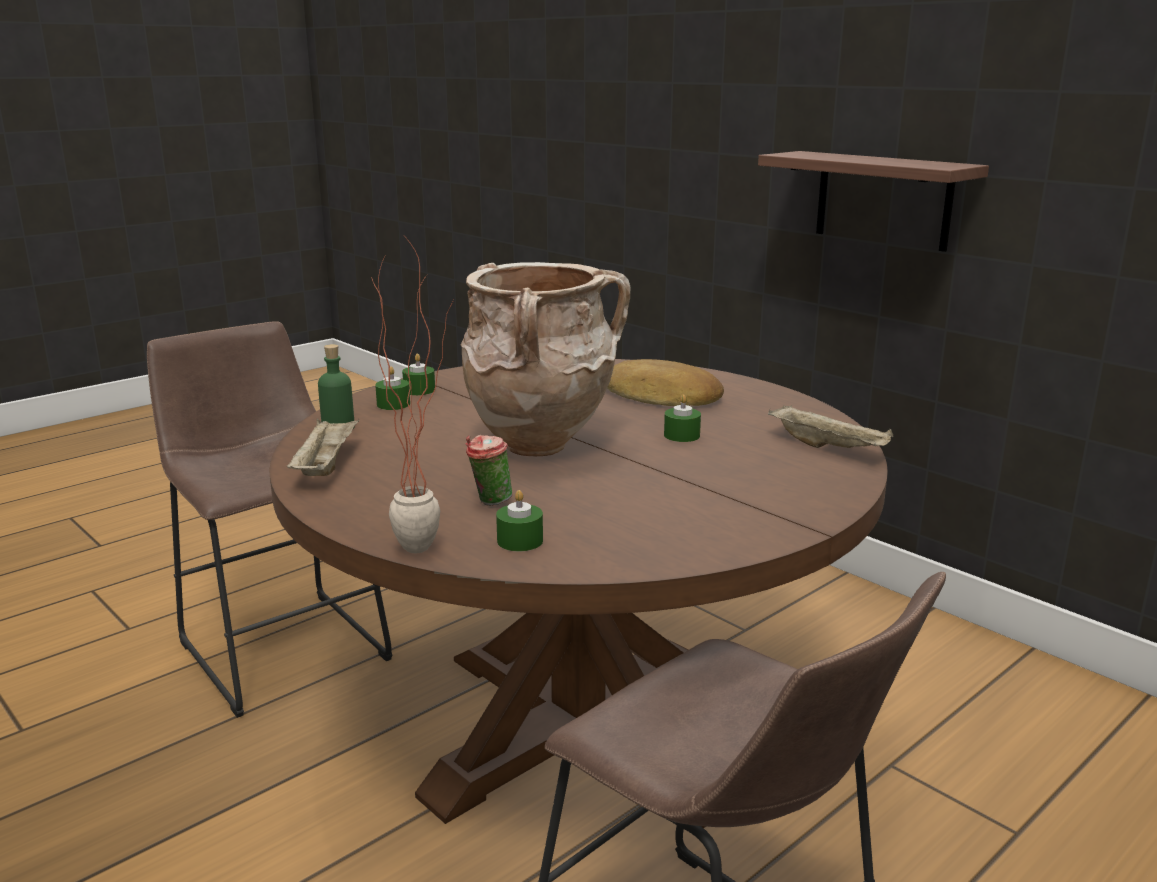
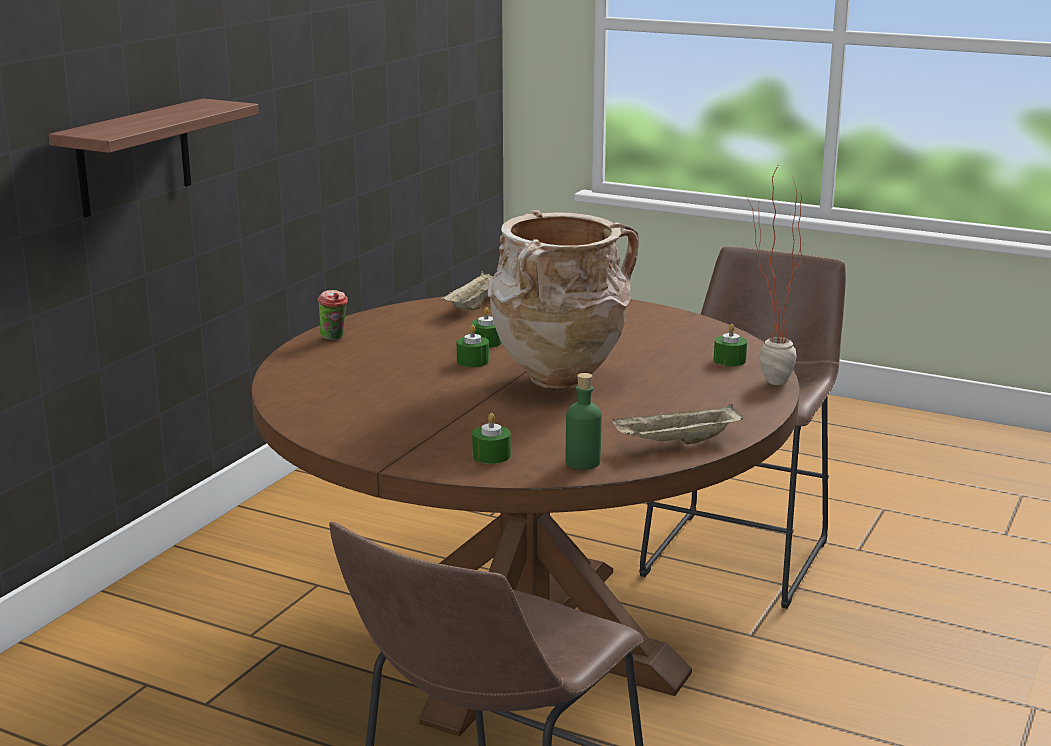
camera: 110 degrees left, 0 degrees up
green candle [402,354,435,395] -> green candle moved to [457,325,489,367]
cup [466,435,512,506] -> cup moved to [317,290,348,340]
bread [607,359,724,406] -> none

